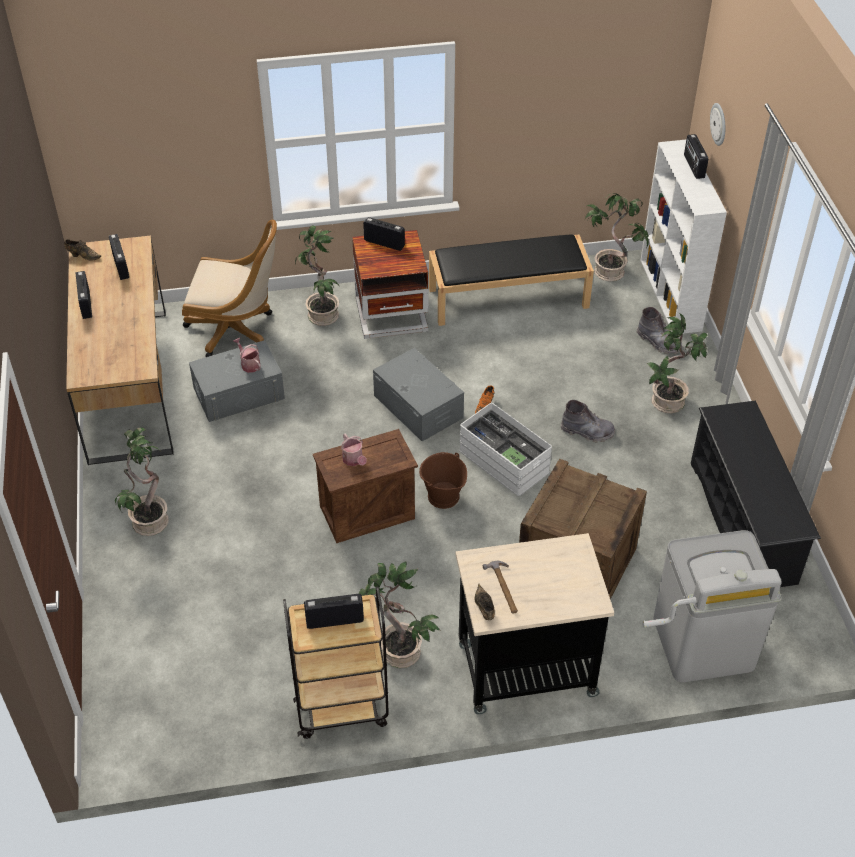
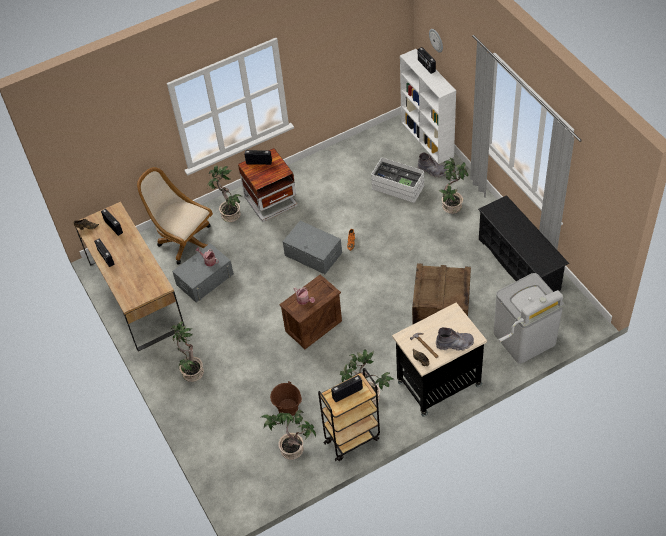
camera: 15 degrees left, 5 degrees up
office chair [182,220,277,357] -> office chair turned 135 degrees counterclockwise [137,167,213,265]
brown bucket [419,452,467,509] -> brown bucket moved to [270,381,302,416]
black bench [429,234,594,326] -> none
white storage box [459,403,552,496] -> white storage box moved to [371,158,424,203]
grey boot [561,400,615,442] -> grey boot moved to [436,327,474,351]
potted plant [585,193,649,281] -> potted plant moved to [260,410,316,460]

